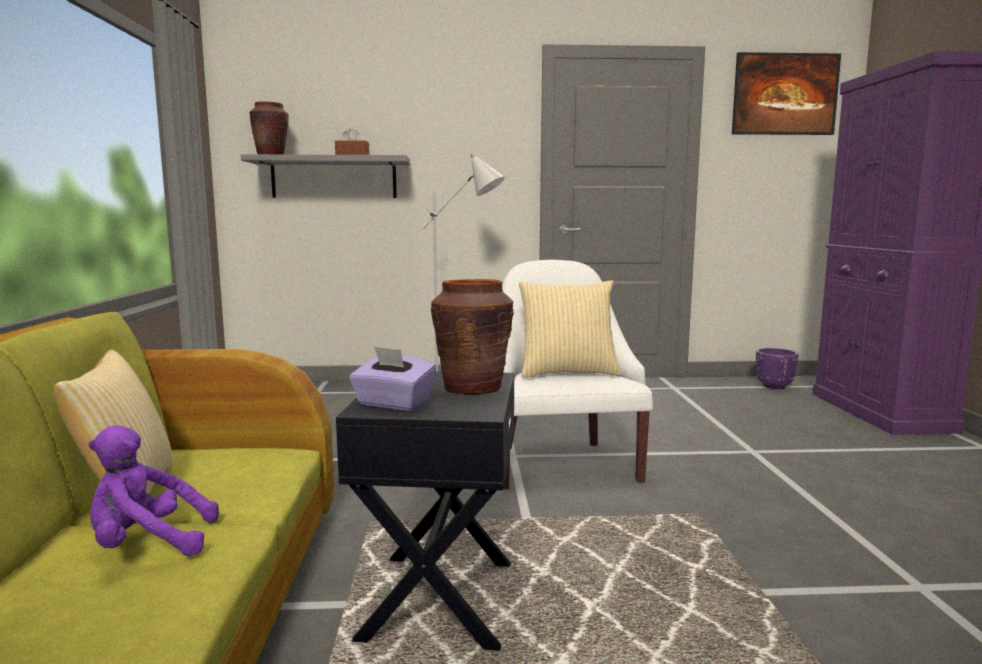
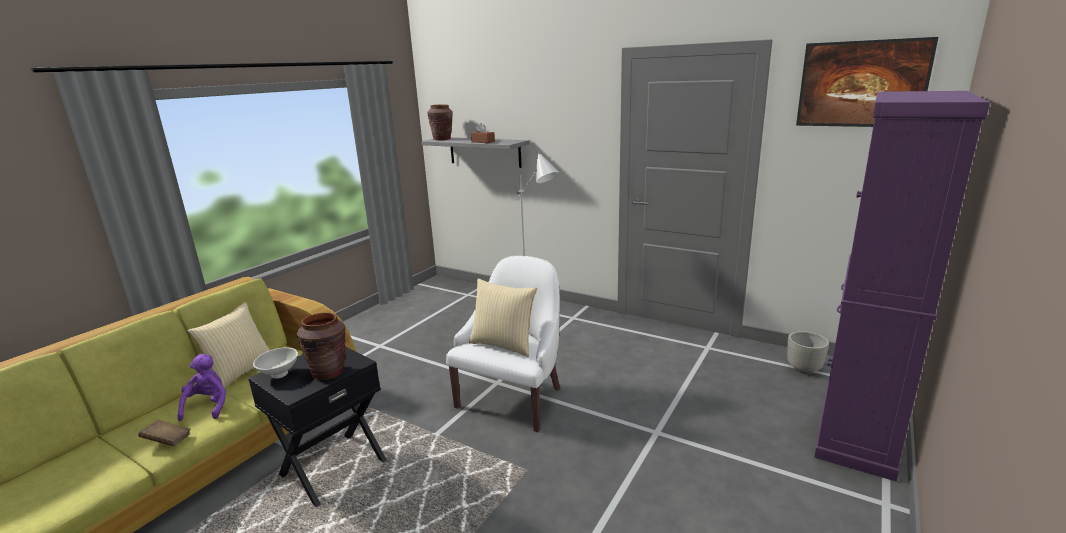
camera: 35 degrees right, 10 degrees up
purple plush toy [88,426,219,556] -> purple plush toy turned 60 degrees clockwise [178,354,226,421]
purple tissue box [349,346,436,411] -> white bowl [253,347,298,379]
purple planter [756,348,799,389] -> grey planter [787,331,829,374]
none -> brown book [138,420,191,446]

